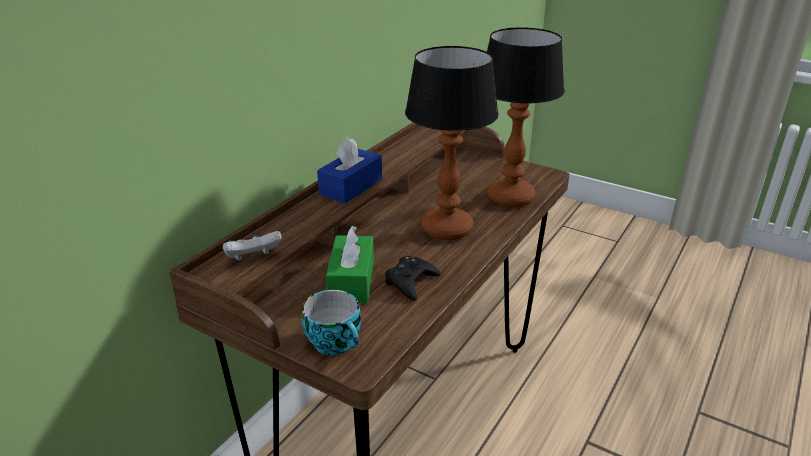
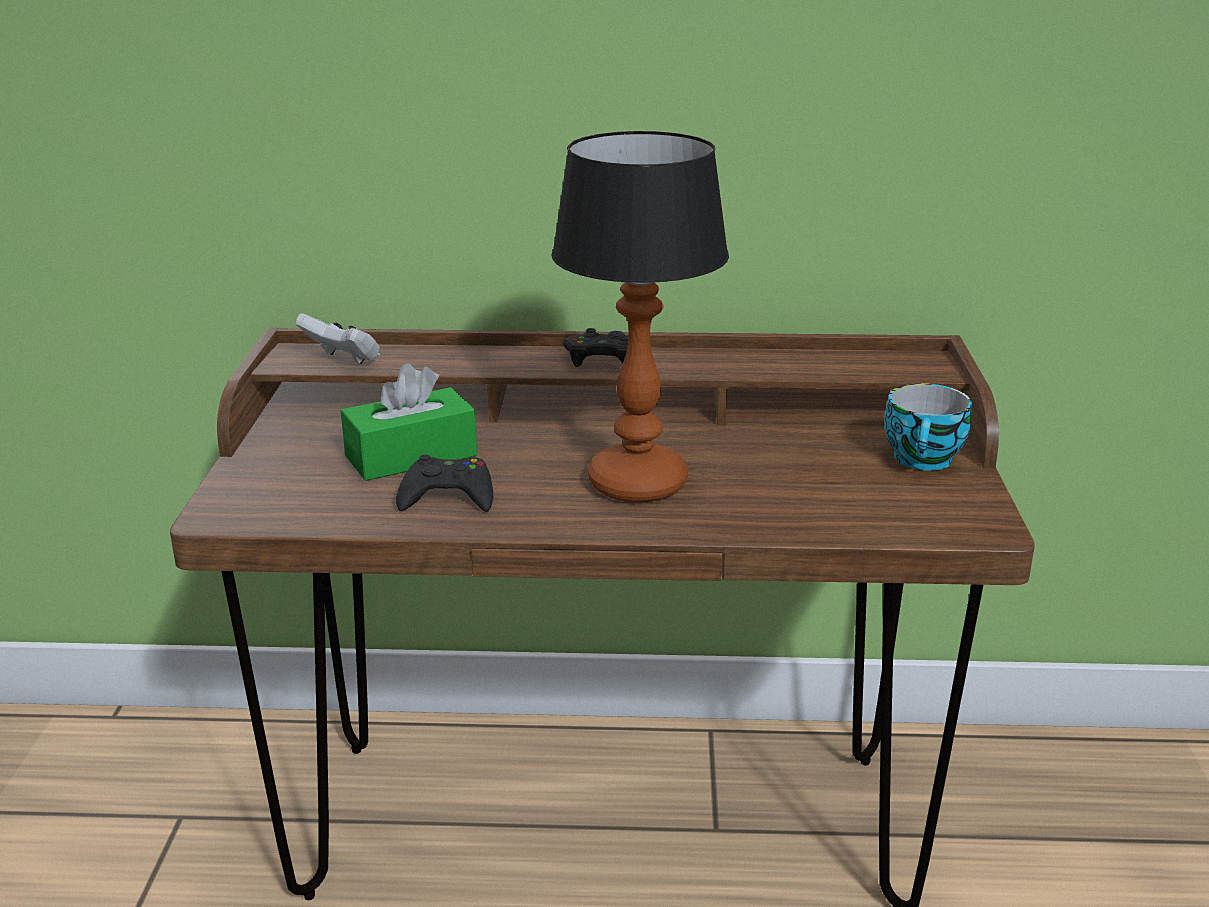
camera: 60 degrees right, 5 degrees down
cup [302,290,361,355] -> cup moved to [884,383,972,471]
blue tissue box [317,137,382,204] -> black game controller [563,328,629,367]
table lamp [487,27,565,207] -> none

